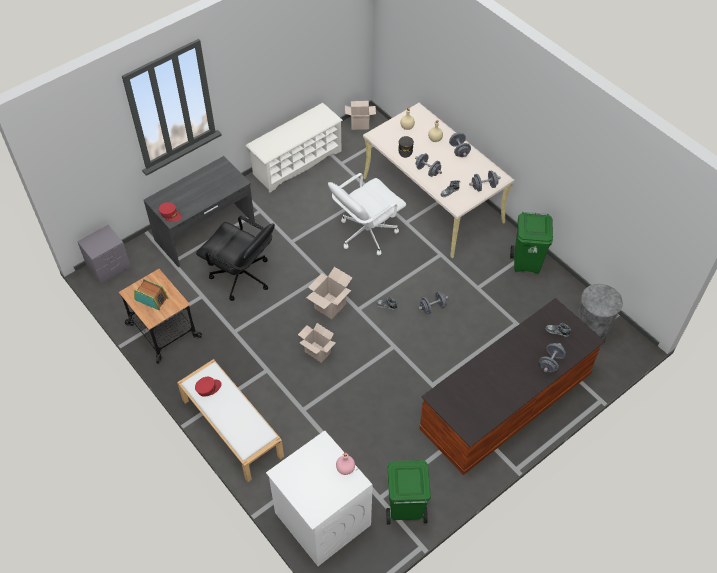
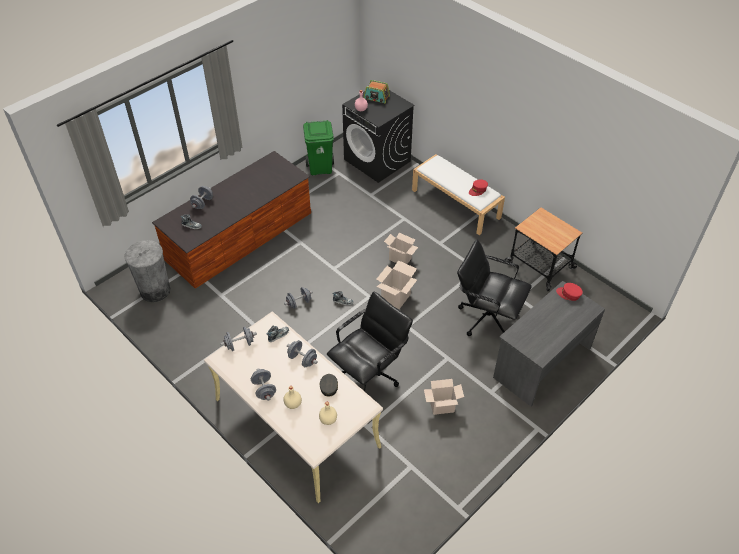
camera: 175 degrees right, 5 degrees down
grey nightstand [77,225,130,284] -> none
radio [134,279,169,310] -> radio moved to [363,80,390,103]
white shoe rack [246,103,343,193] -> none
white washing machine [266,431,373,566] -> black washing machine [342,90,415,183]
white office chair [328,173,406,255] -> black office chair [327,291,413,391]
cardboard box [345,101,376,130] -> cardboard box moved to [424,379,464,415]
green trash can [510,212,553,273] -> none

